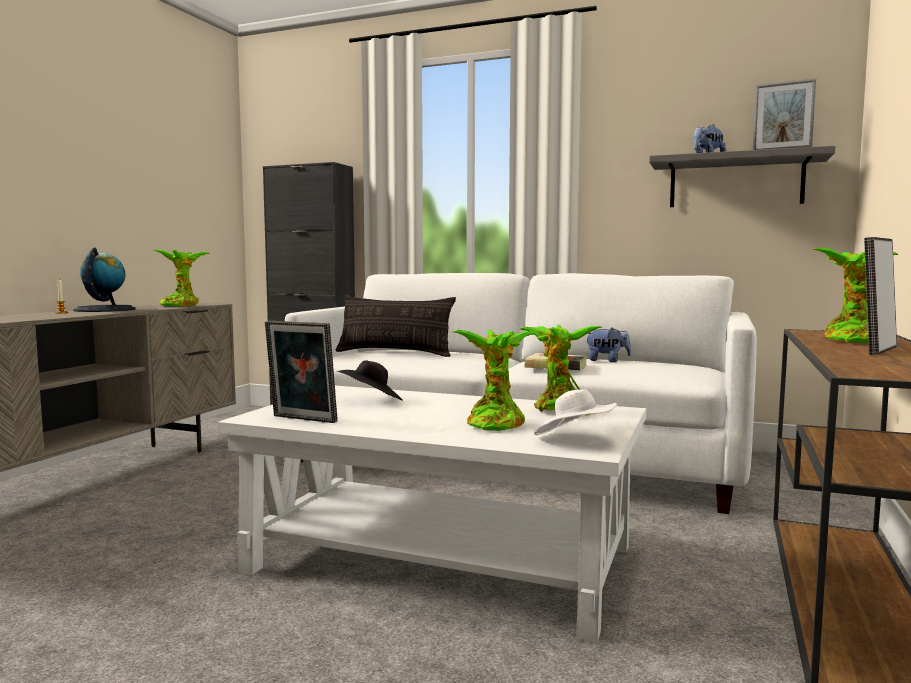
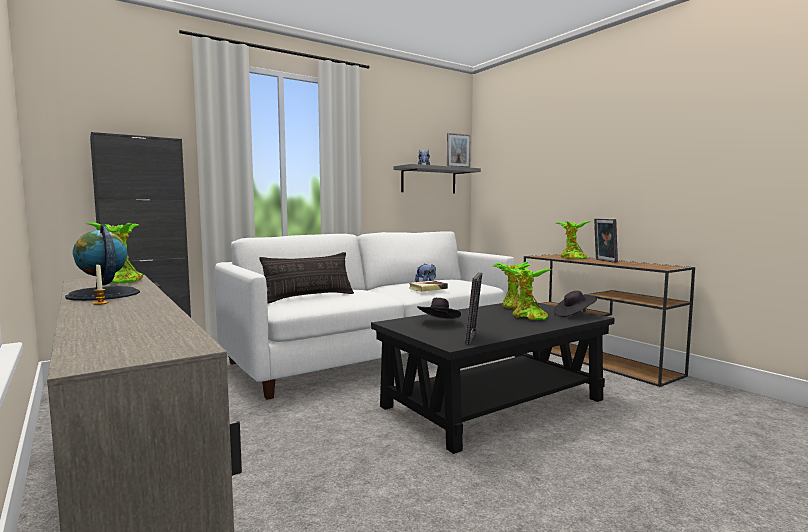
camera: 55 degrees left, 0 degrees up
white coffee table [217,386,646,643] -> black coffee table [371,302,615,454]
picture frame [265,321,338,423] -> picture frame turned 45 degrees counterclockwise [465,272,482,345]
white hat [534,389,617,435] -> black hat [554,291,597,317]

